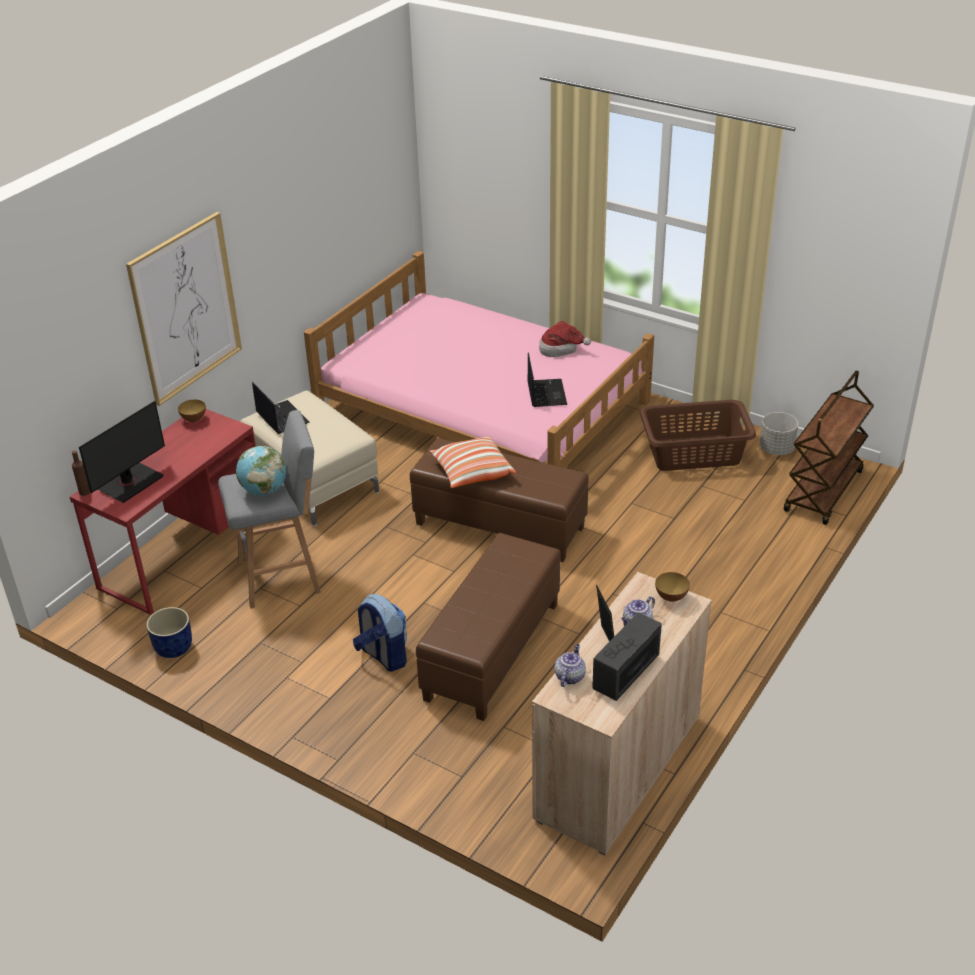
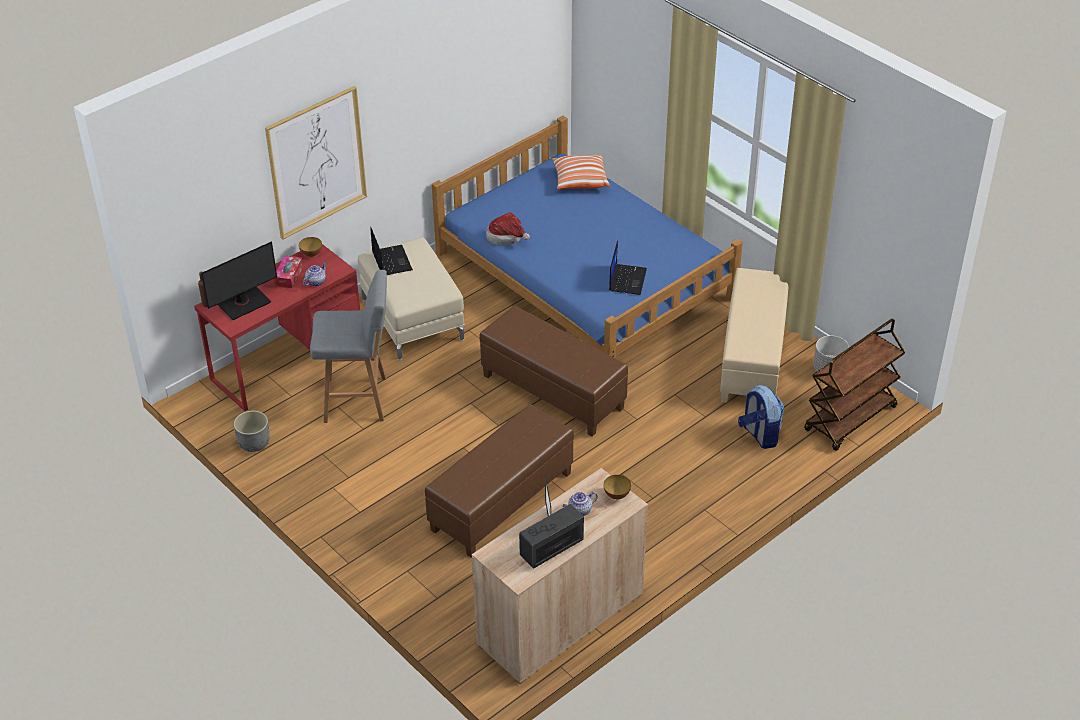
camera: 15 degrees right, 5 degrees up
blue planter [146,607,192,658] -> grey planter [233,410,269,452]
globe [236,446,287,495] -> none
pink bed [304,251,654,468] -> blue bed [432,116,743,359]
backpack [353,594,407,672] -> backpack moved to [738,385,784,449]
pillow [430,436,516,488] -> pillow moved to [552,155,610,189]
hat [539,321,591,357] -> hat moved to [486,212,530,245]
teapot [554,644,586,687] -> teapot moved to [303,262,326,286]
brown laundry basket [640,400,756,471] -> beige ottoman [720,268,788,402]
none -> tissue box [274,255,303,288]

